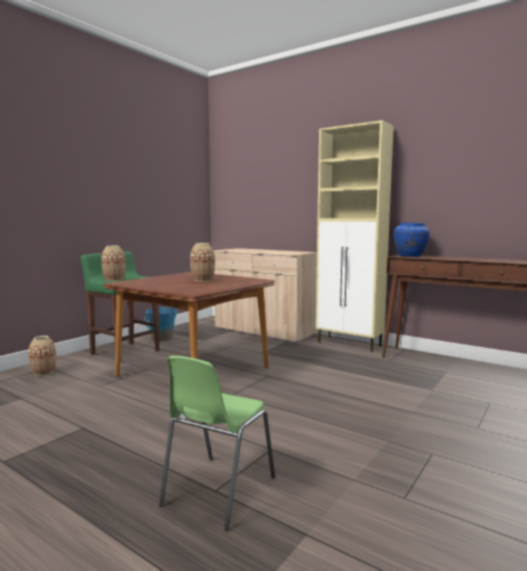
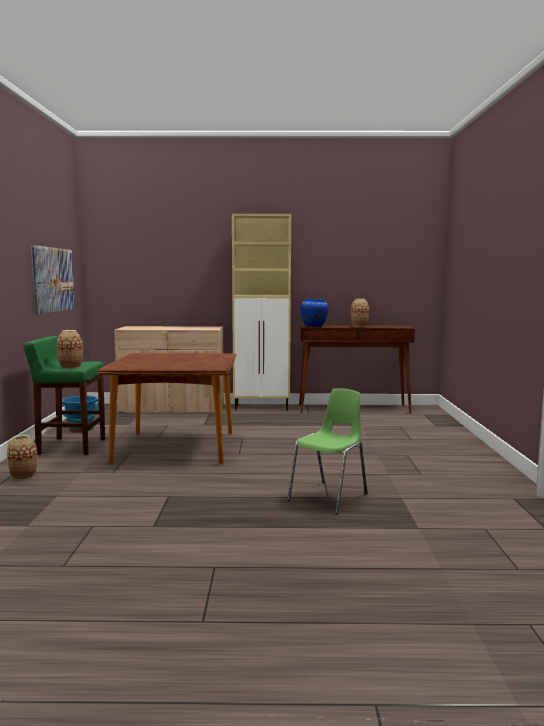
camera: 35 degrees left, 0 degrees up
green chair [159,356,275,531] -> green chair turned 135 degrees counterclockwise [287,388,367,515]
vase [190,243,215,282] -> vase moved to [351,299,369,327]
none -> picture [31,245,75,314]

